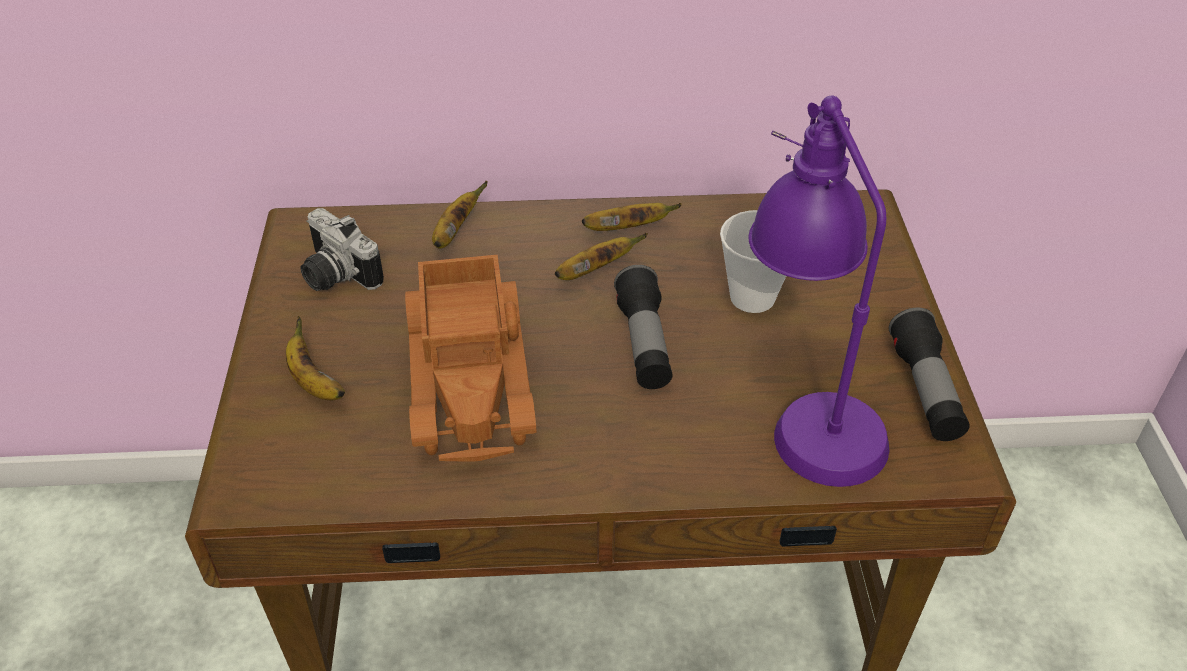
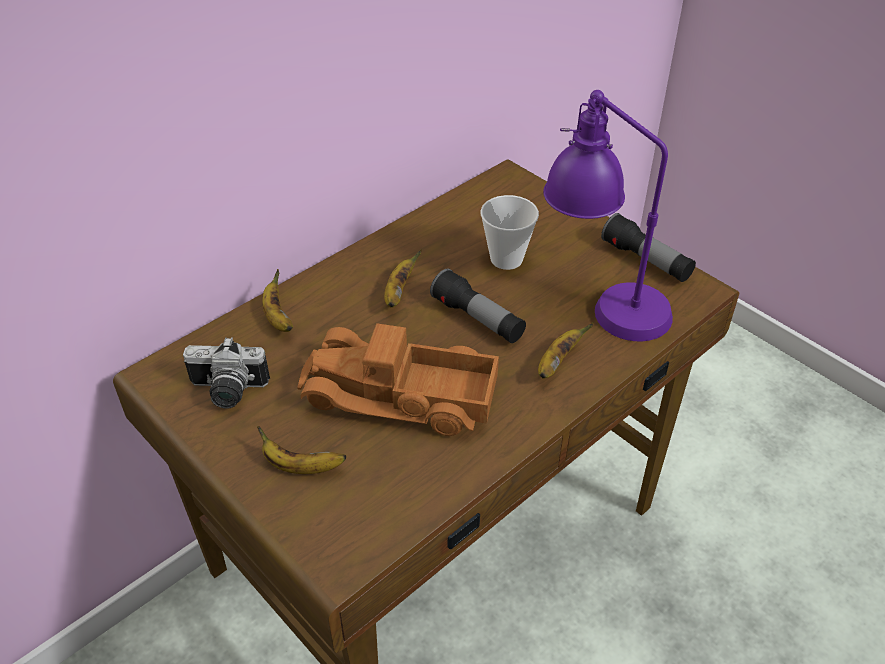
camera: 40 degrees left, 0 degrees up
toy truck [405,255,537,462] -> toy truck turned 150 degrees clockwise [297,323,499,436]
banana [582,203,682,231] -> banana moved to [538,323,593,378]

